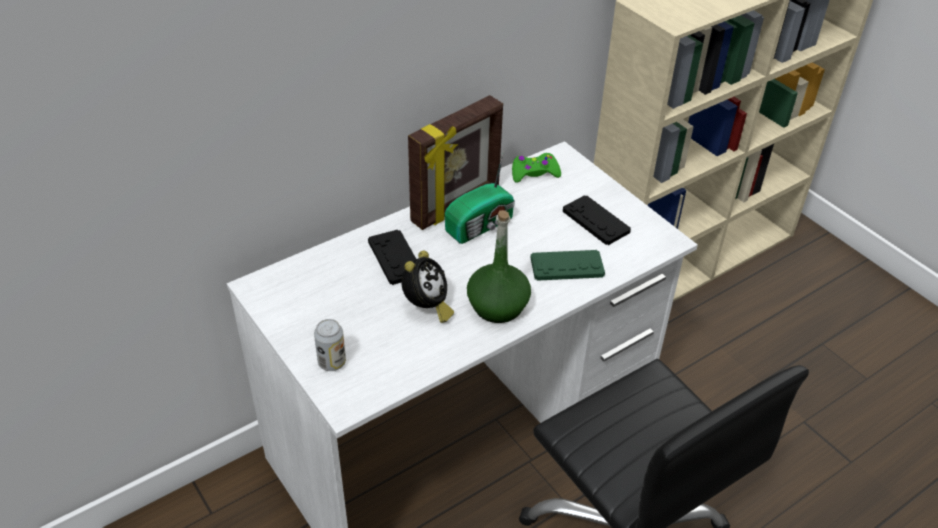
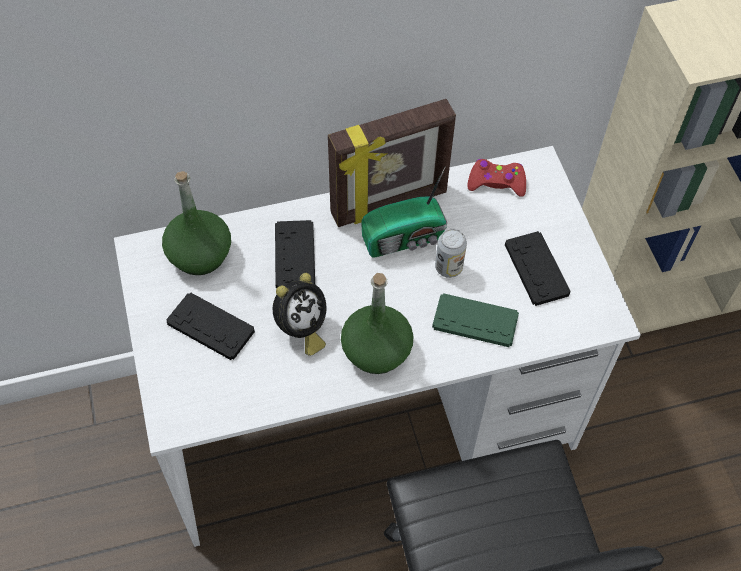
camera: 20 degrees right, 15 degrees up
can [314,319,346,371] -> can moved to [435,229,467,278]
green game controller [512,153,561,183] -> red game controller [467,159,526,197]
none -> green bottle [162,171,231,275]
none -> black game controller [166,293,255,360]

